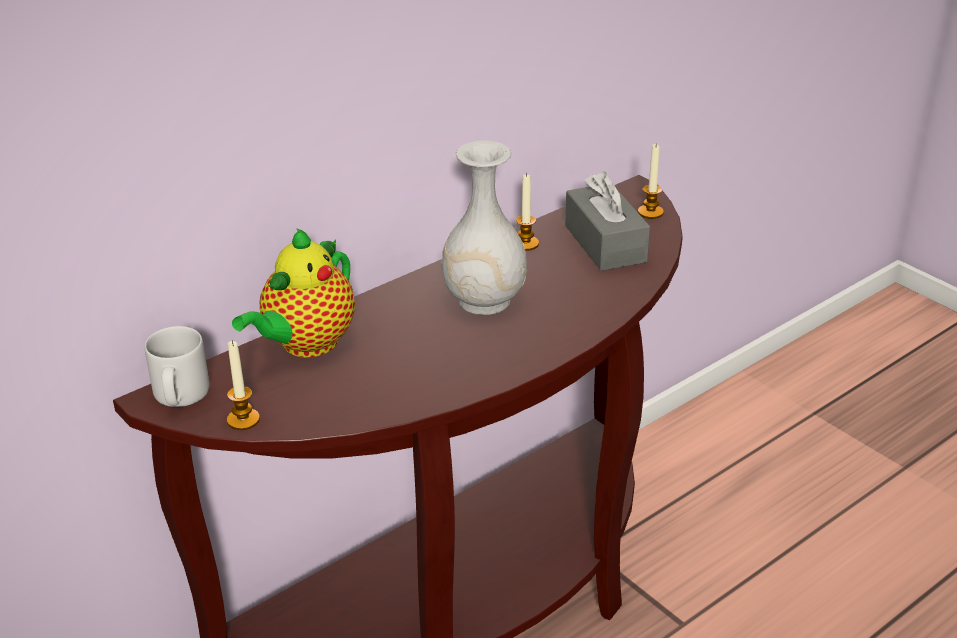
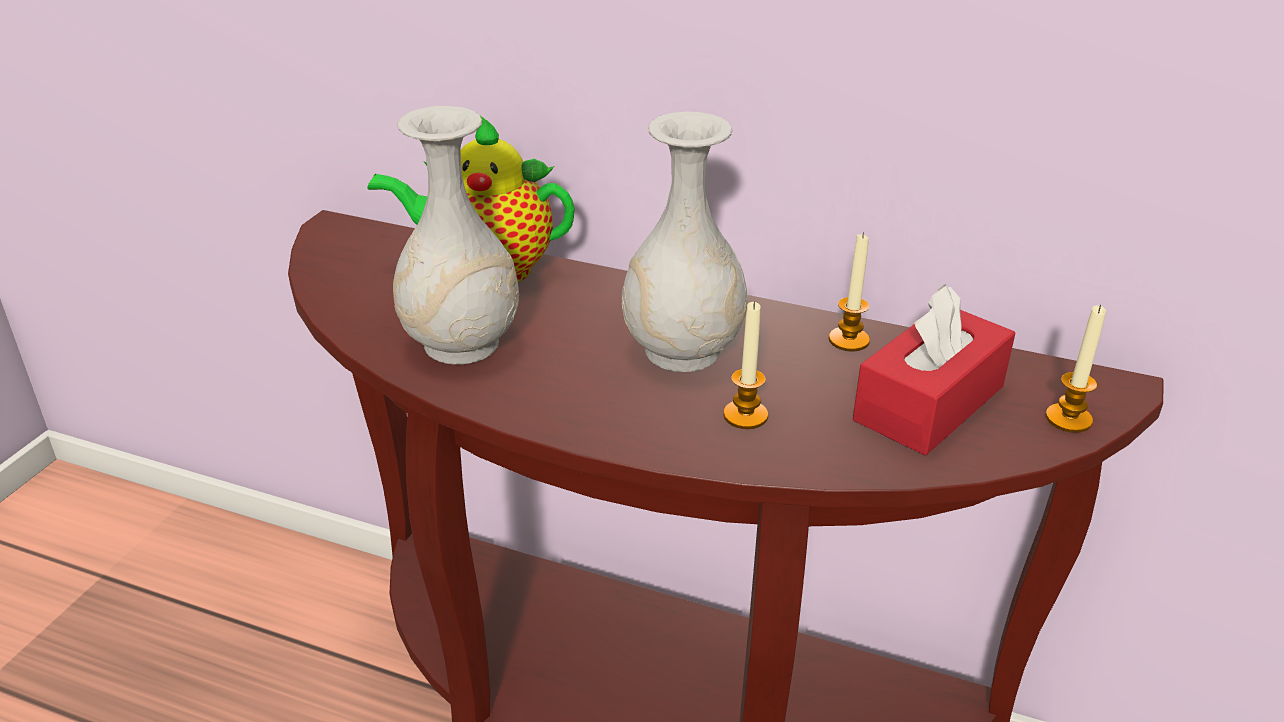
camera: 60 degrees right, 0 degrees up
grey mug [145,326,210,407] -> none
candle [227,341,260,430] -> candle moved to [723,301,768,429]
grey tissue box [565,171,650,271] -> red tissue box [853,284,1016,455]
none -> white vase [393,106,519,365]

